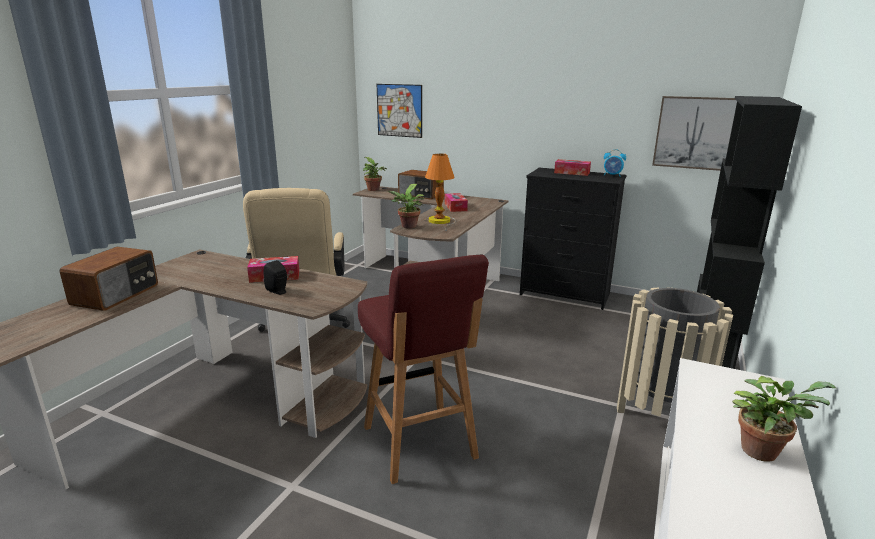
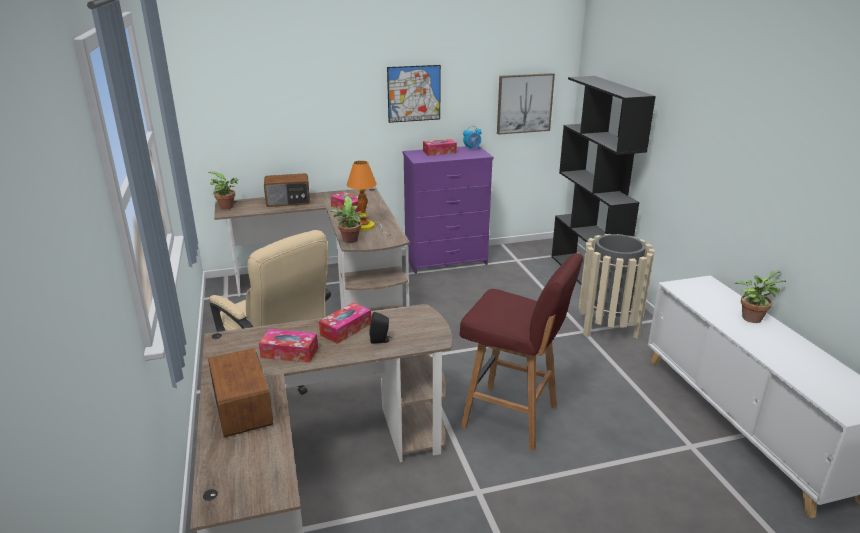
camera: 40 degrees left, 5 degrees up
picture [377,84,422,138] -> picture moved to [387,65,441,123]
black dresser [520,168,626,310] -> purple dresser [403,146,494,274]
none -> tissue box [259,329,318,363]

